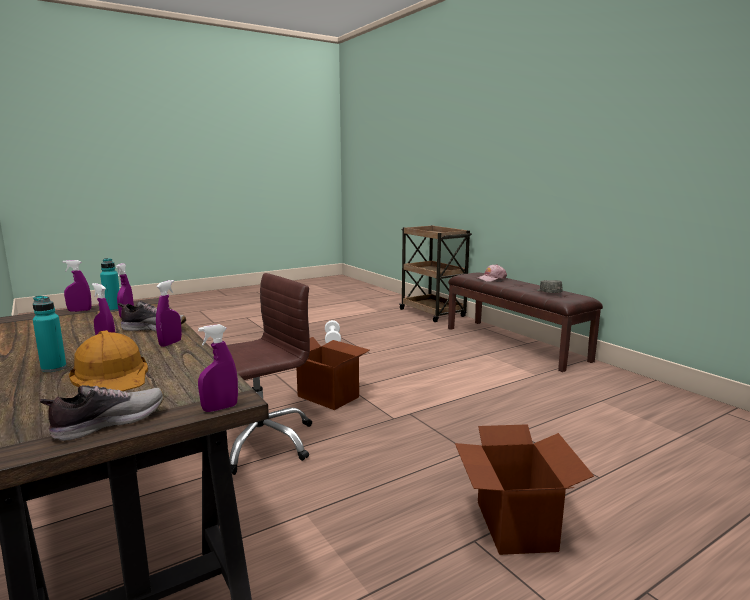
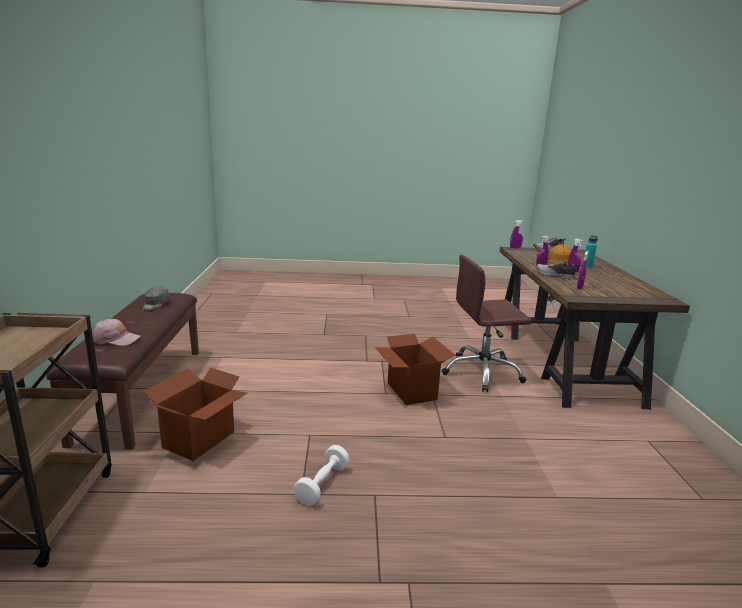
camera: 150 degrees left, 5 degrees up
purple spray bottle [63,260,91,312] -> none
turquoise bottle [100,258,120,312] -> none
cardboard box [455,424,594,555] -> cardboard box moved to [143,367,247,461]

